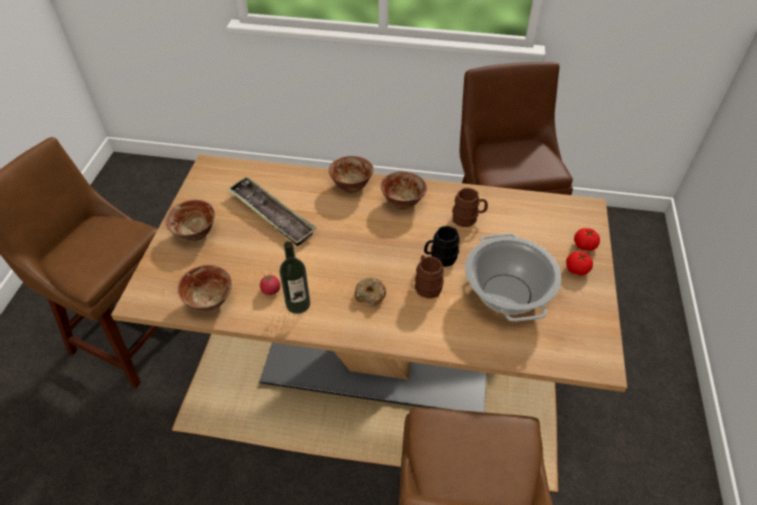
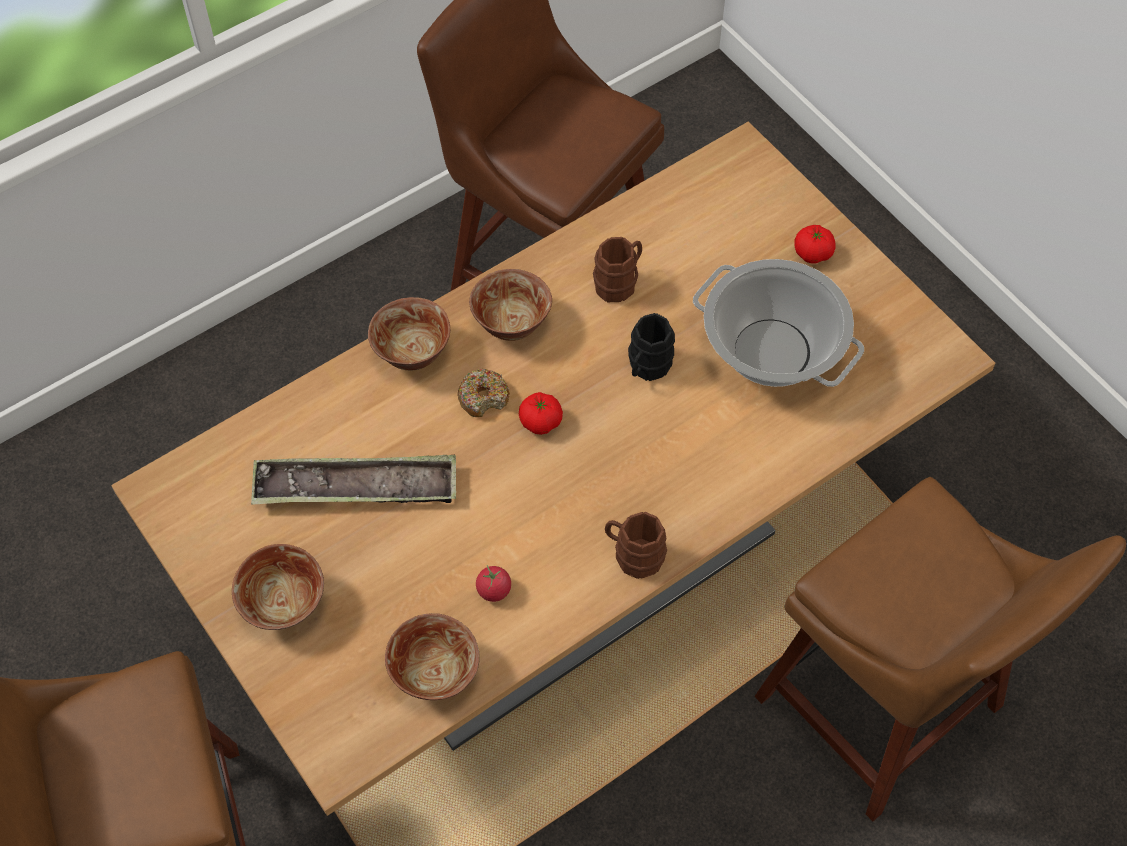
camera: 45 degrees left, 10 degrees up
bottle [280,241,310,314] -> none
donut [355,277,386,306] -> donut moved to [457,369,510,417]
brown mug [415,255,444,299] -> brown mug moved to [605,512,667,579]
tomato [574,228,600,251] -> tomato moved to [519,392,563,435]

